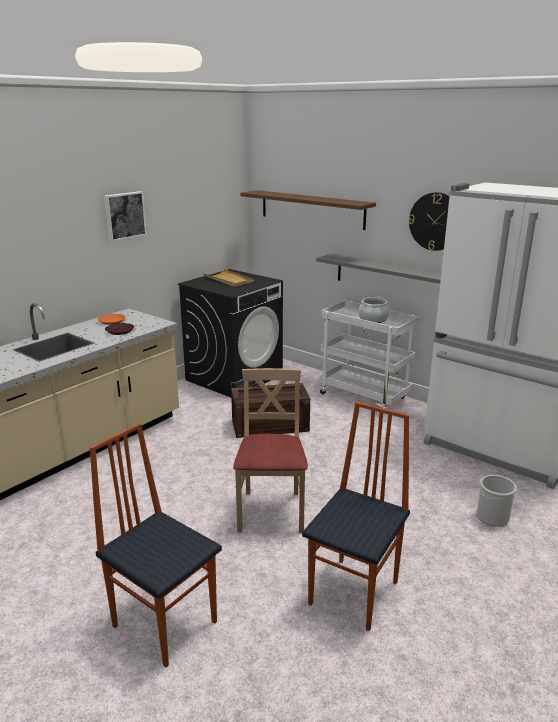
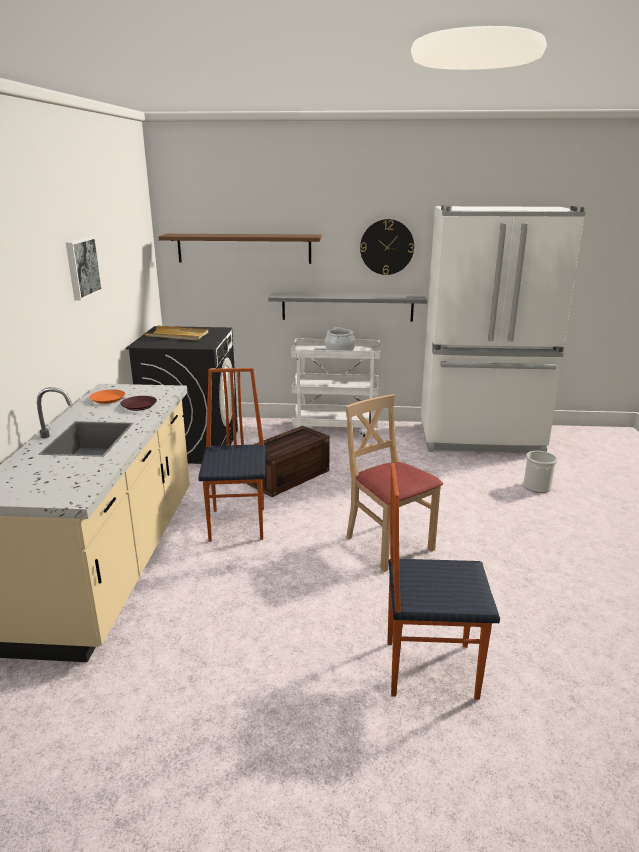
camera: 35 degrees left, 0 degrees up
chair [302,402,410,631] -> chair moved to [198,368,265,542]

